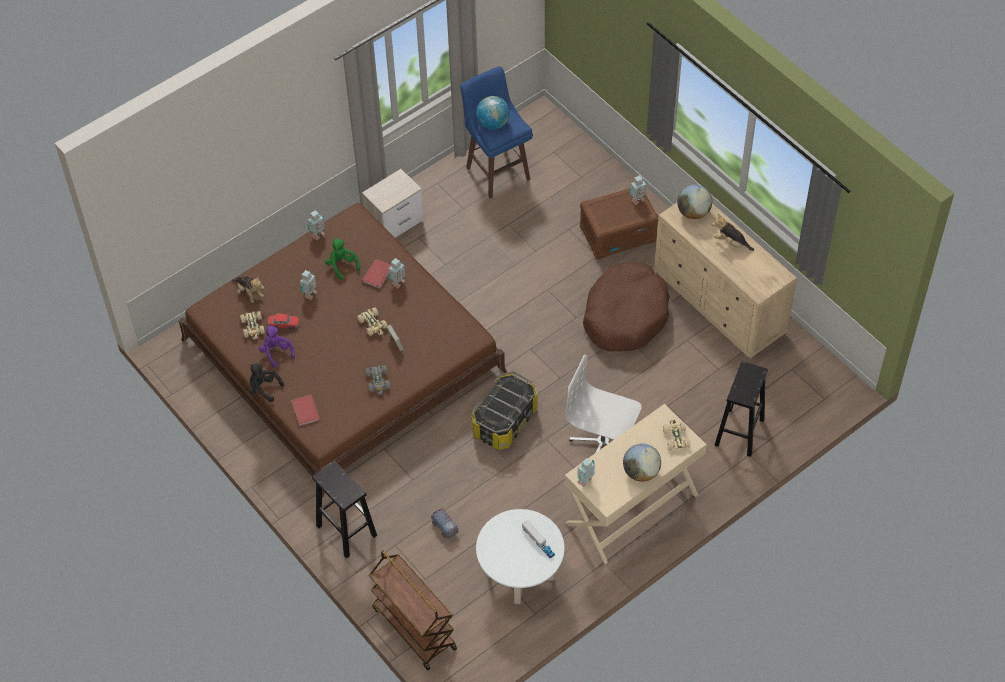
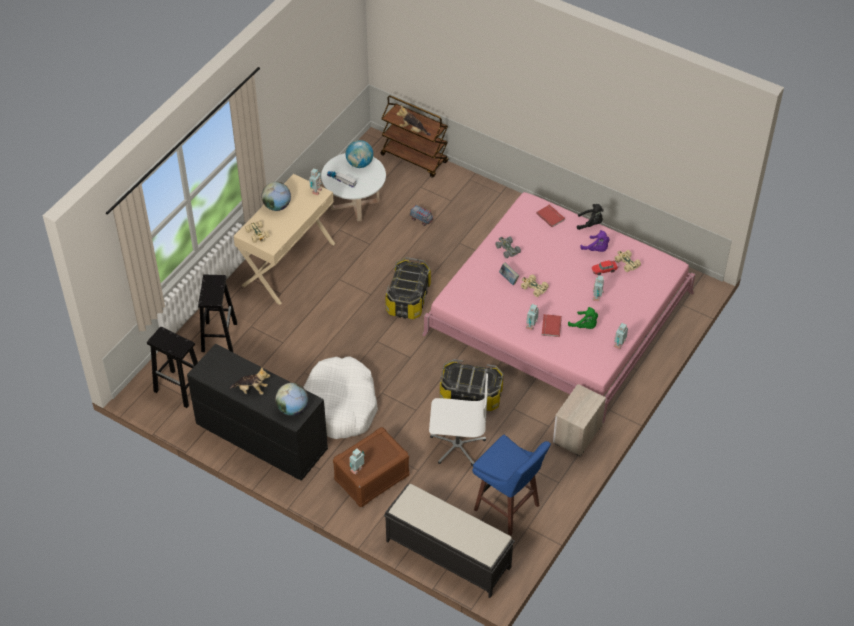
camera: 160 degrees right, 5 degrees down
brown bed [178,203,507,498] -> pink bed [422,192,695,423]
plush toy [233,276,265,303] -> plush toy moved to [397,105,431,136]
black stool [312,461,377,558] -> black stool moved to [147,327,198,408]
globe [476,96,510,130] -> globe moved to [346,140,373,168]
white office chair [565,355,642,452] -> white office chair moved to [429,373,488,466]
brown dog bed [583,262,670,352] -> white dog bed [303,356,378,439]
beige dresser [654,203,797,358] -> black dresser [187,344,328,481]
none -> black bench [384,484,515,598]
none -> storage box [440,359,504,411]

